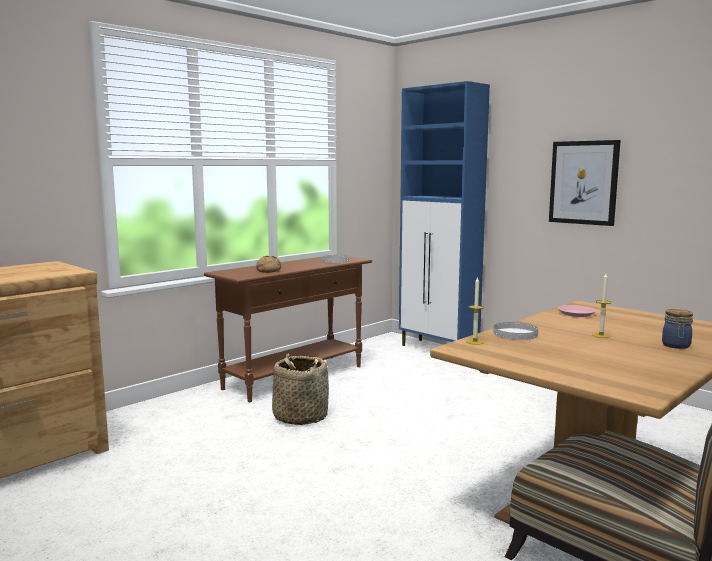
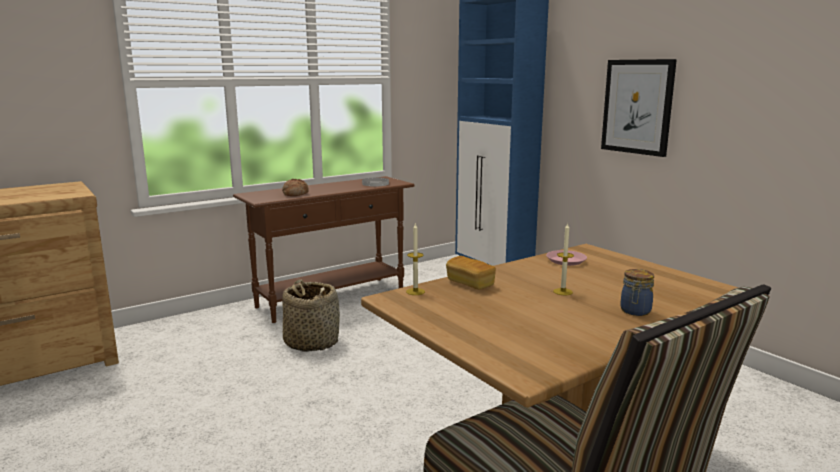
camera: 10 degrees right, 5 degrees up
white plate [493,322,538,340] -> bread [446,256,496,290]

